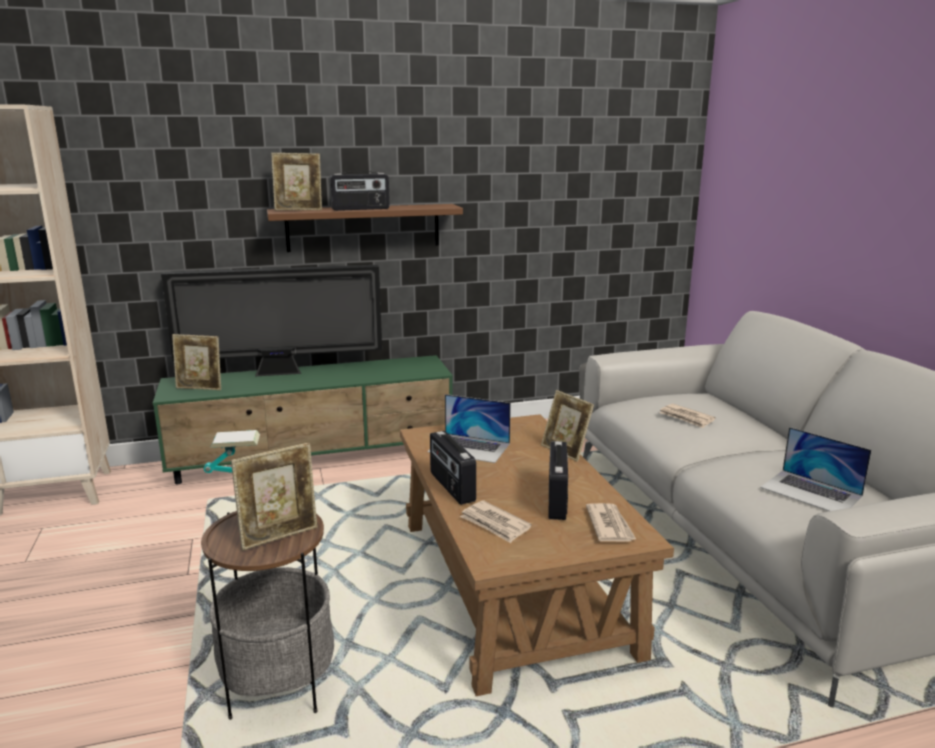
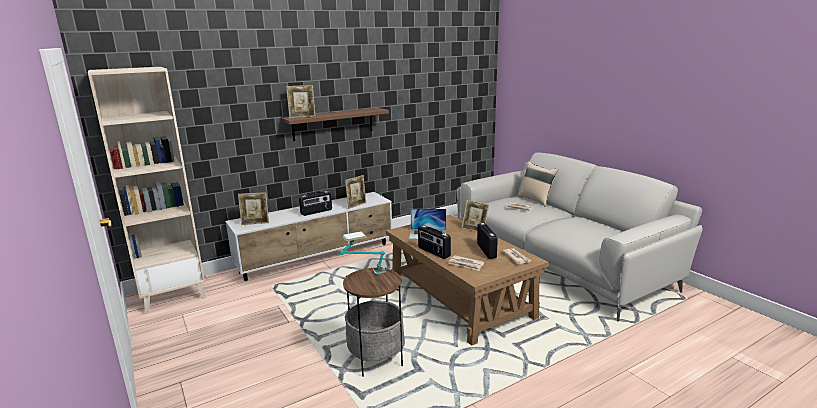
camera: 15 degrees left, 0 degrees up
green tv stand [153,355,453,484] -> white tv stand [225,192,392,281]
television [161,265,382,376] -> none
picture frame [231,443,317,550] -> picture frame moved to [345,175,366,209]
radio [329,171,390,211] -> radio moved to [299,191,332,216]
laptop [760,427,872,511] -> none
none -> beige pillow [518,161,558,207]

